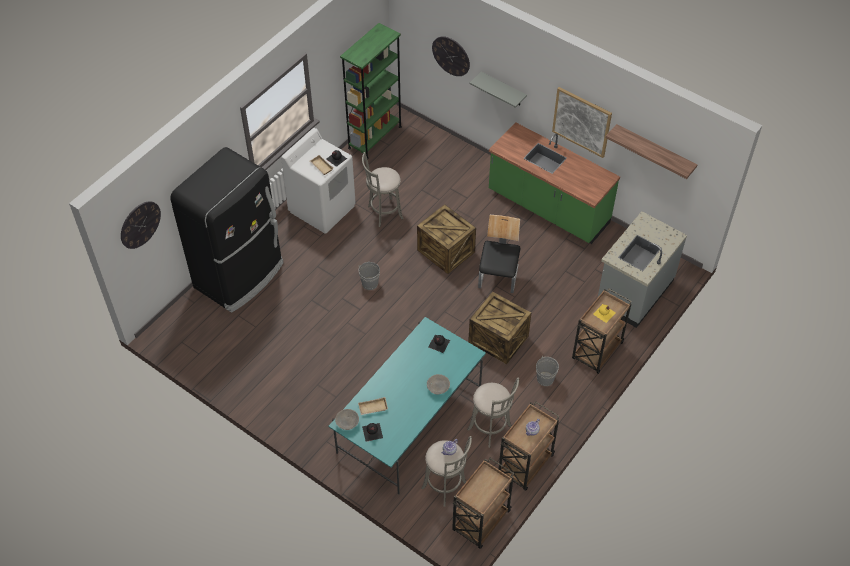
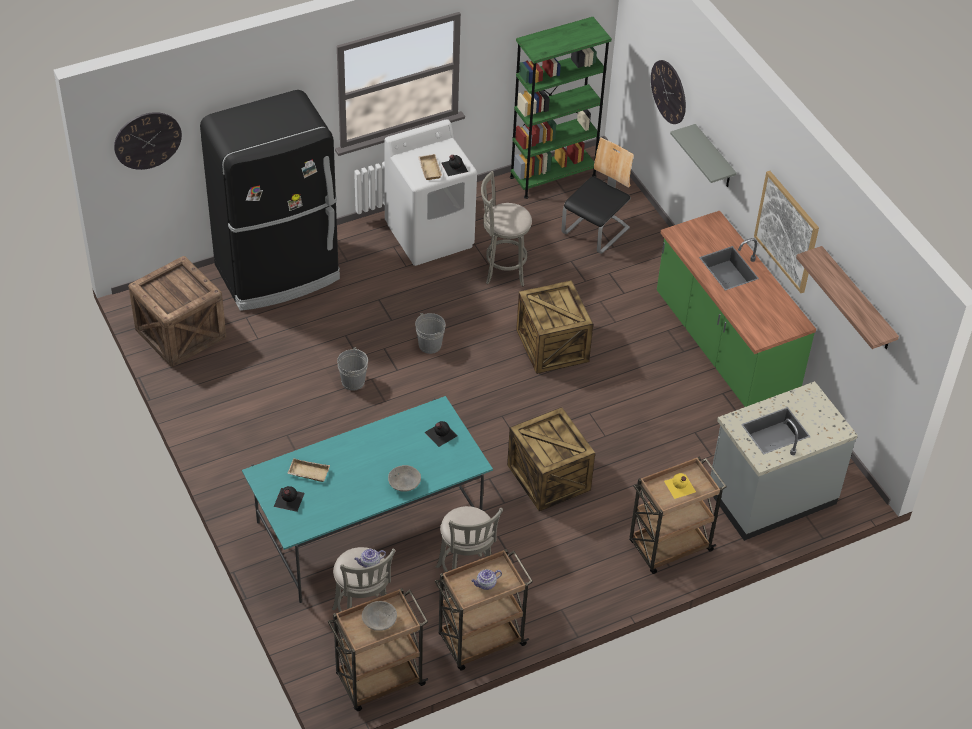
camera: 25 degrees right, 5 degrees down
grey bowl [335,409,359,430] -> grey bowl moved to [362,601,397,631]
chair [478,215,520,293] -> chair moved to [561,137,634,254]
grey bucket [536,356,559,386] -> grey bucket moved to [337,347,368,390]
none -> crate [128,256,226,367]

